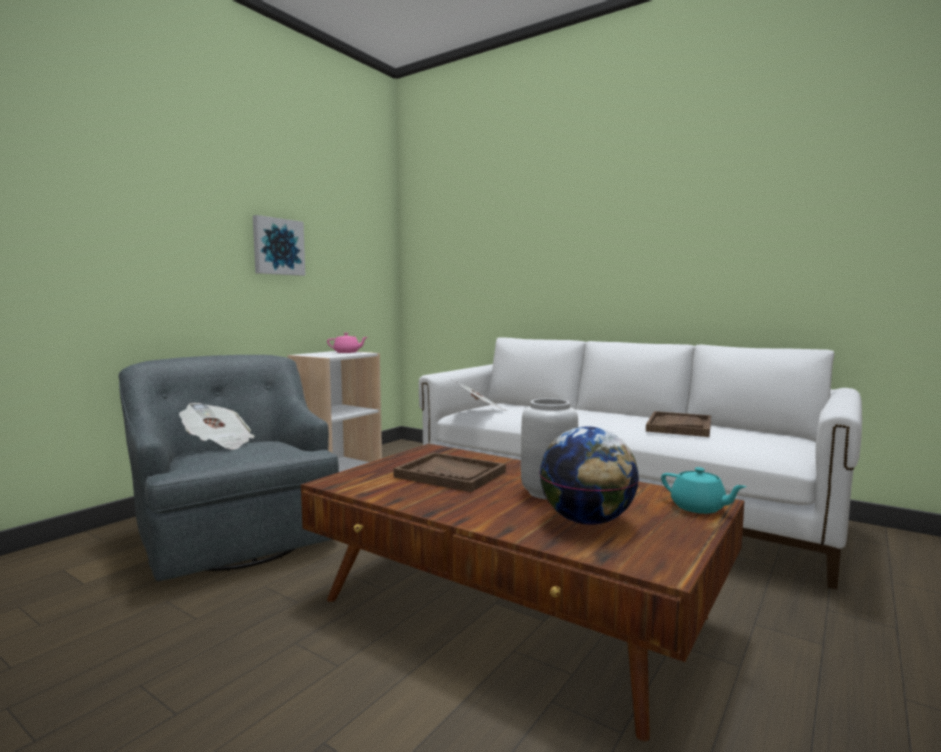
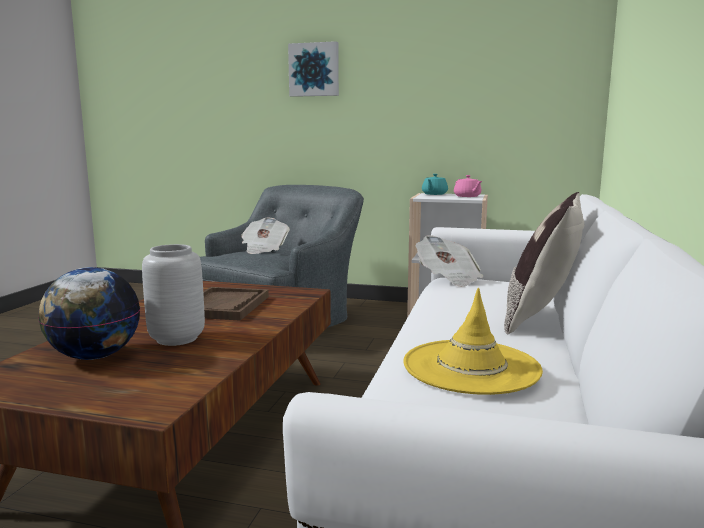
camera: 70 degrees right, 5 degrees up
picture [253,215,305,276] -> picture moved to [288,41,339,97]
brown tray [646,411,711,437] -> yellow hat [403,288,543,395]
turquoise teapot [661,467,747,514] -> turquoise teapot moved to [422,174,448,195]
none -> pillow [504,192,584,334]

